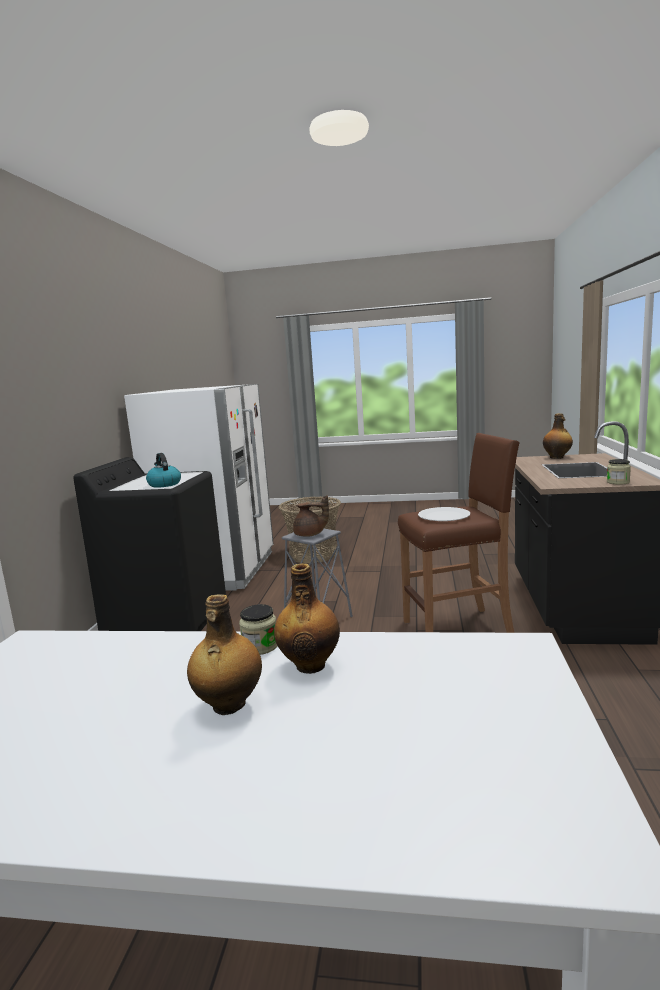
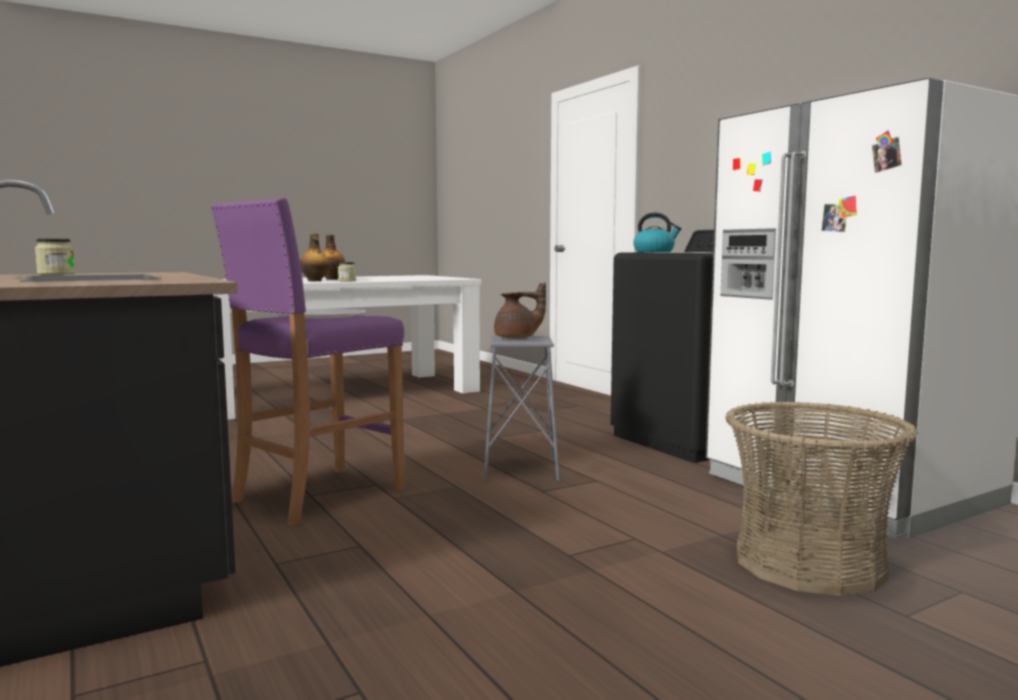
camera: 140 degrees right, 5 degrees down
brown teapot [293,495,329,537] -> brown teapot turned 150 degrees counterclockwise [494,282,546,339]
brown stool [398,433,520,633] -> purple stool [211,198,405,525]
bottle [543,413,573,459] -> none

